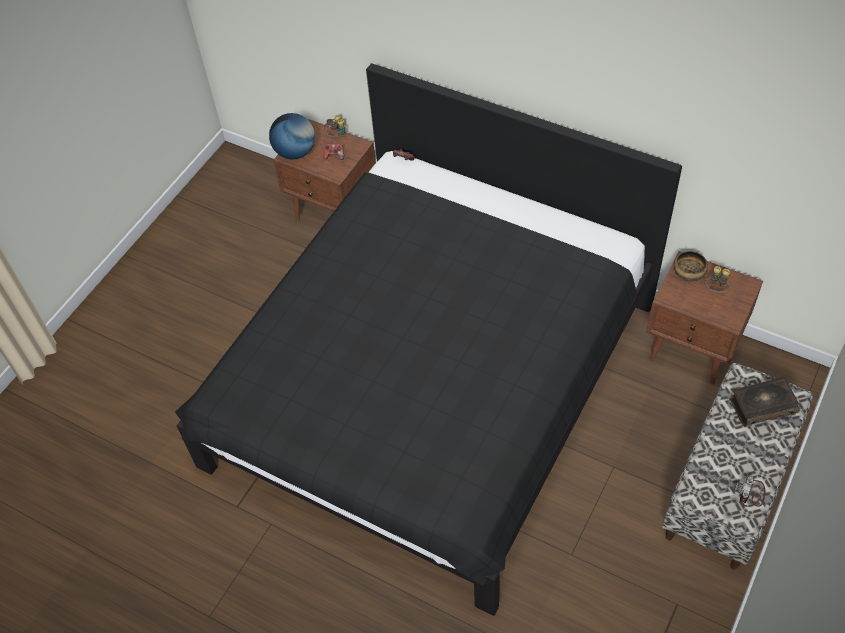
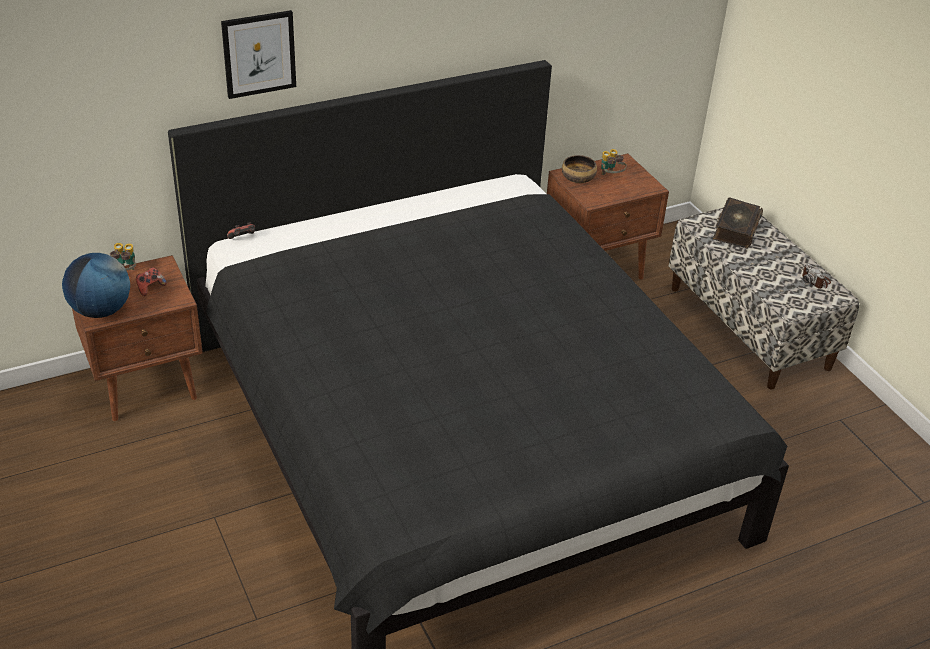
camera: 60 degrees left, 15 degrees down
none -> picture [221,10,296,99]

